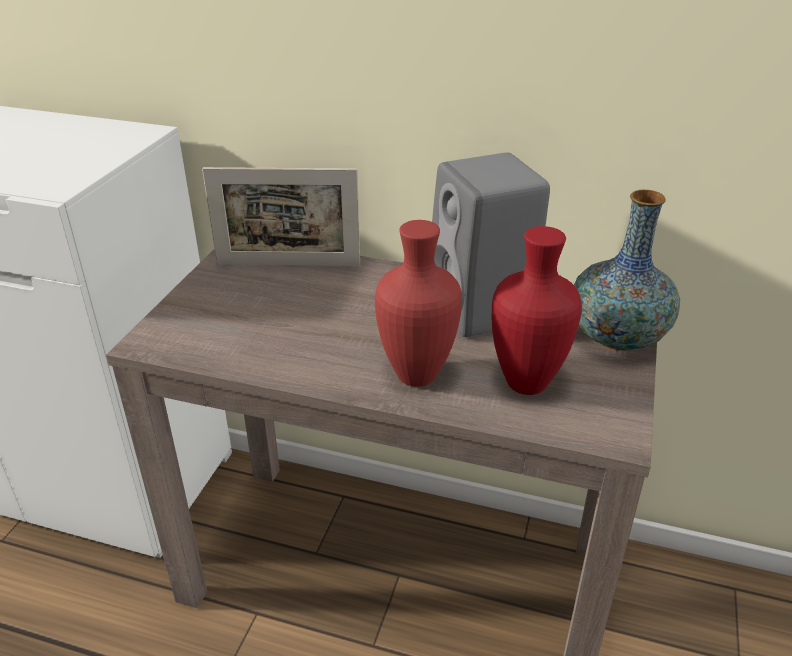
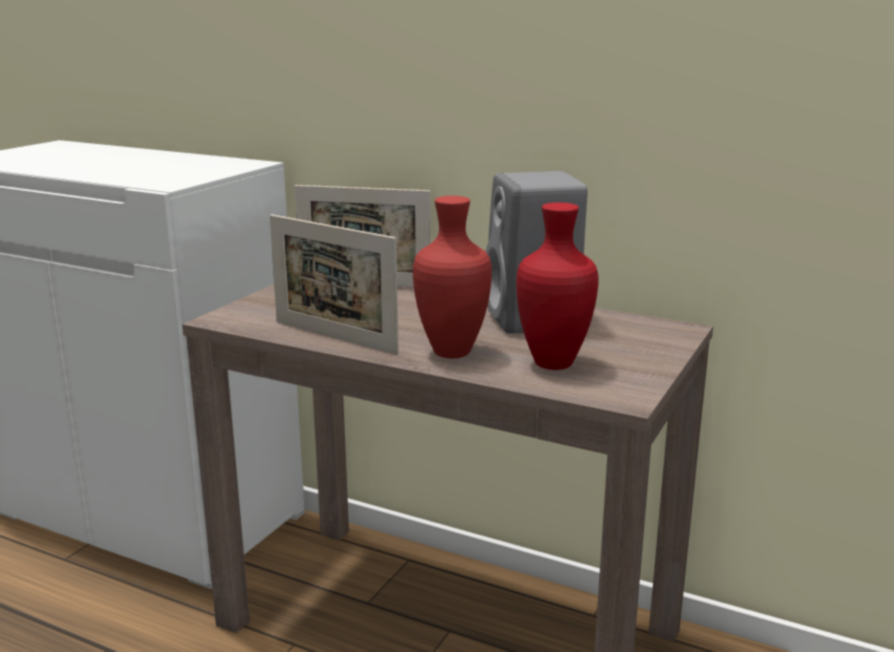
camera: 10 degrees right, 15 degrees down
vase [574,190,680,351] -> none
none -> picture frame [270,214,399,355]

